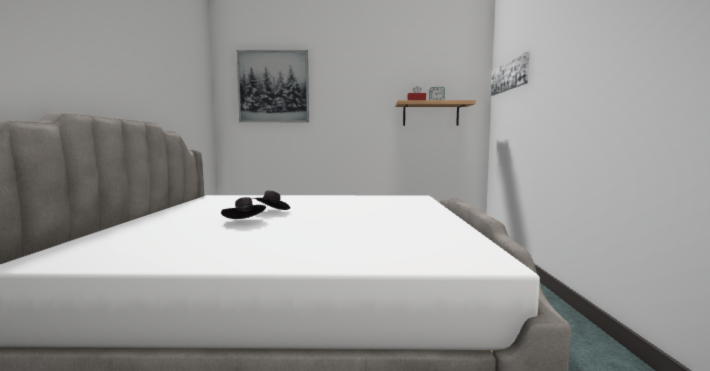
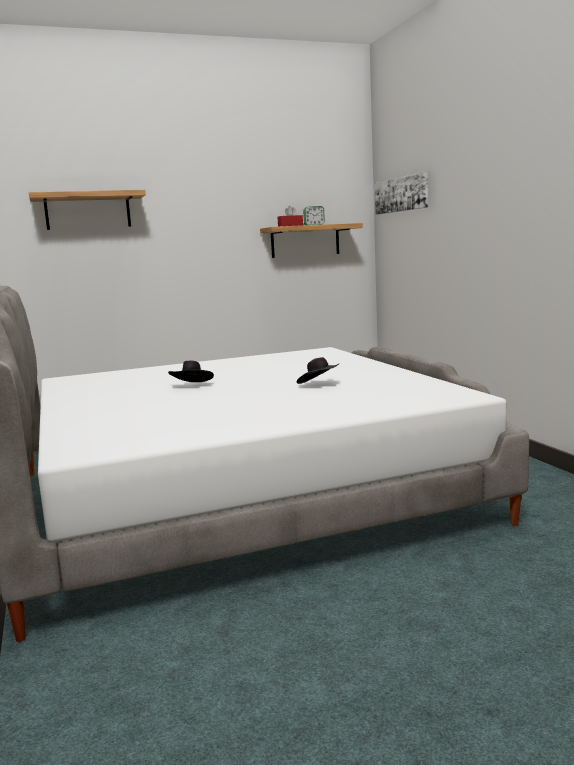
camera: 20 degrees left, 5 degrees up
black hat [221,197,266,219] -> black hat moved to [297,357,339,384]
picture [237,50,309,122] -> shelf [29,190,146,230]

